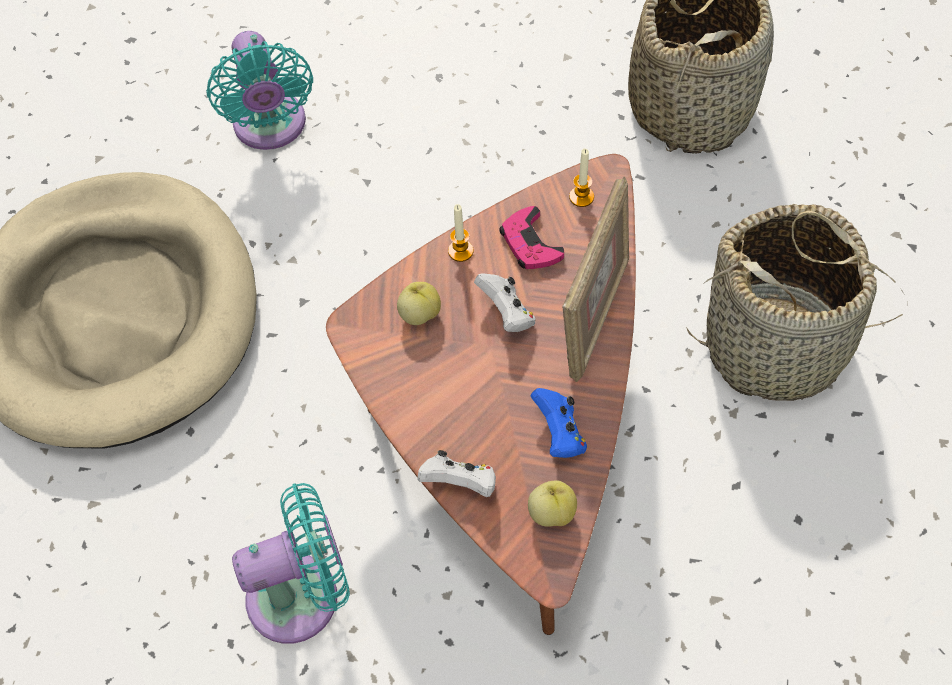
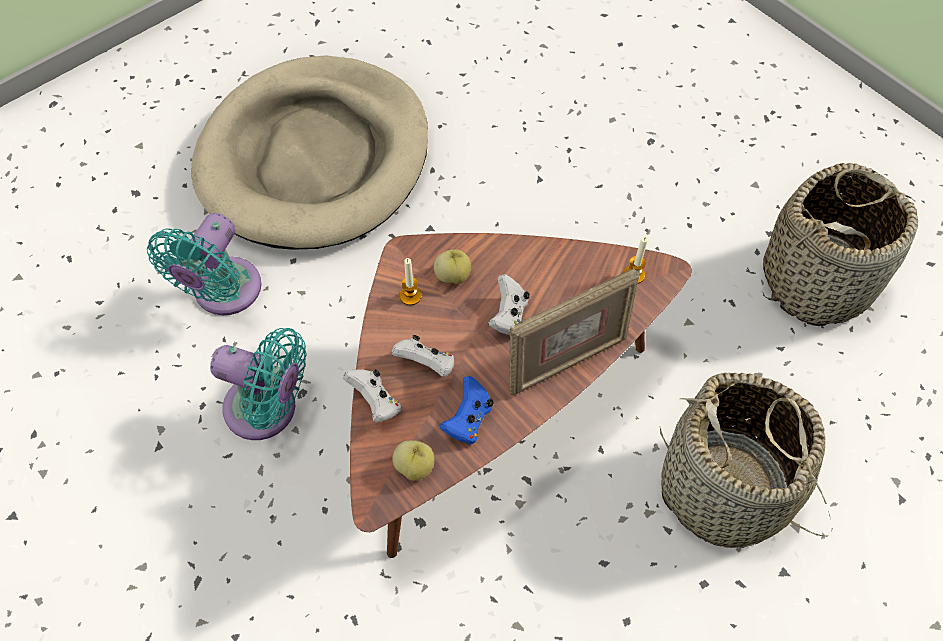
camera: 35 degrees right, 0 degrees up
turquoise fan [206,31,313,150] -> turquoise fan moved to [147,213,261,315]
candle [448,204,474,262] -> candle moved to [400,258,422,305]
pink game controller [500,206,564,269] -> none
none -> white game controller [392,335,454,377]

